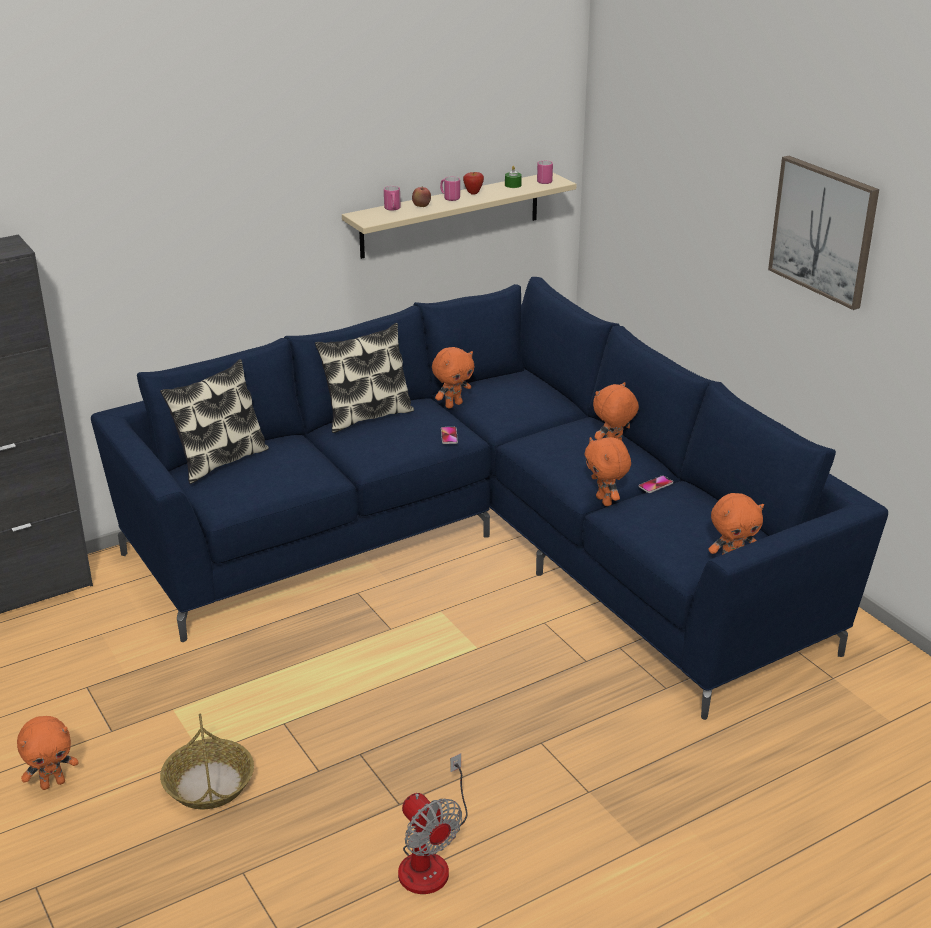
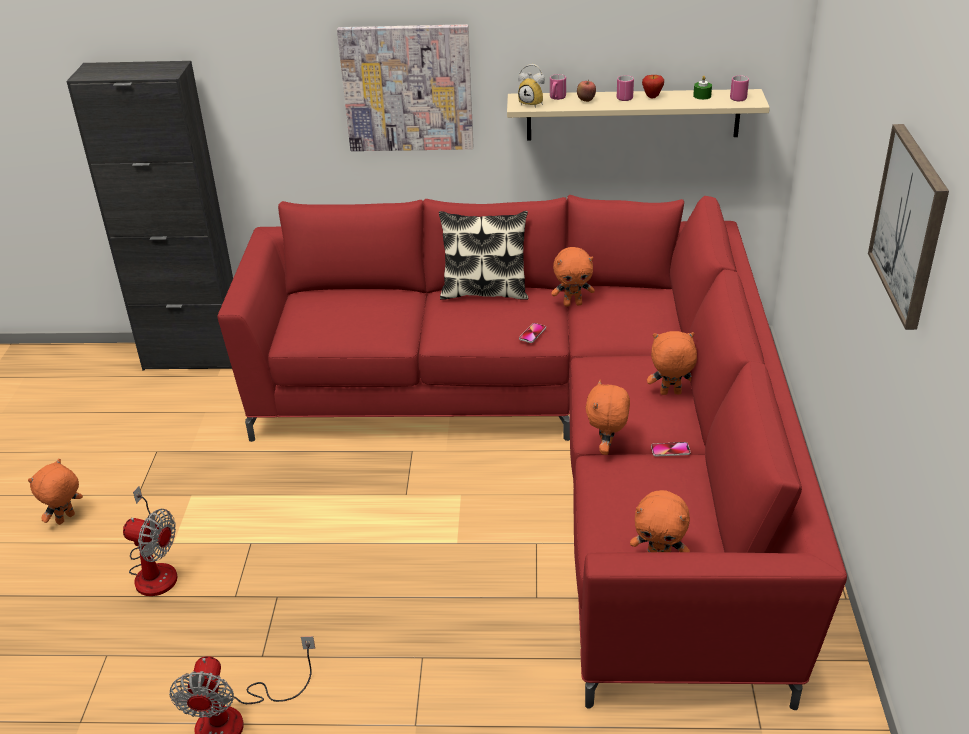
camera: 35 degrees right, 5 degrees up
orange plush toy [17,716,78,790] -> orange plush toy turned 120 degrees clockwise [28,459,83,525]
blue sofa [91,277,888,720] -> red sofa [217,195,847,710]
pillow [160,359,269,484] -> none
basket [160,714,254,809] -> fan [123,486,178,596]
none -> picture [337,24,473,151]
none -> alarm clock [518,64,545,108]

